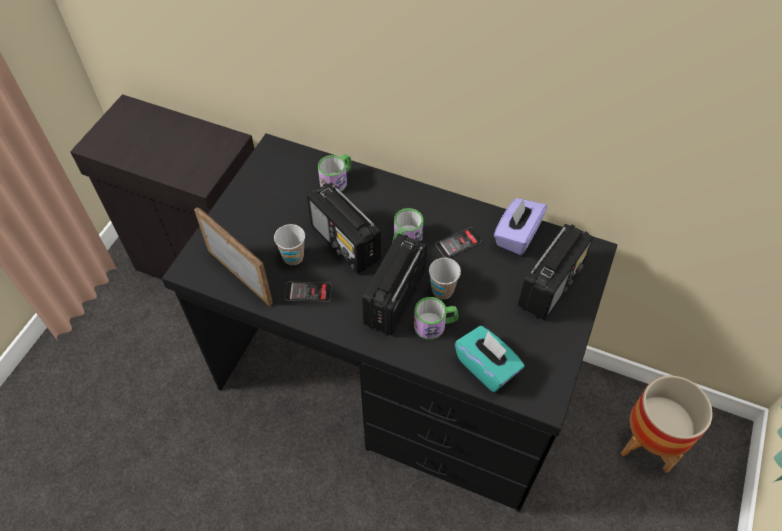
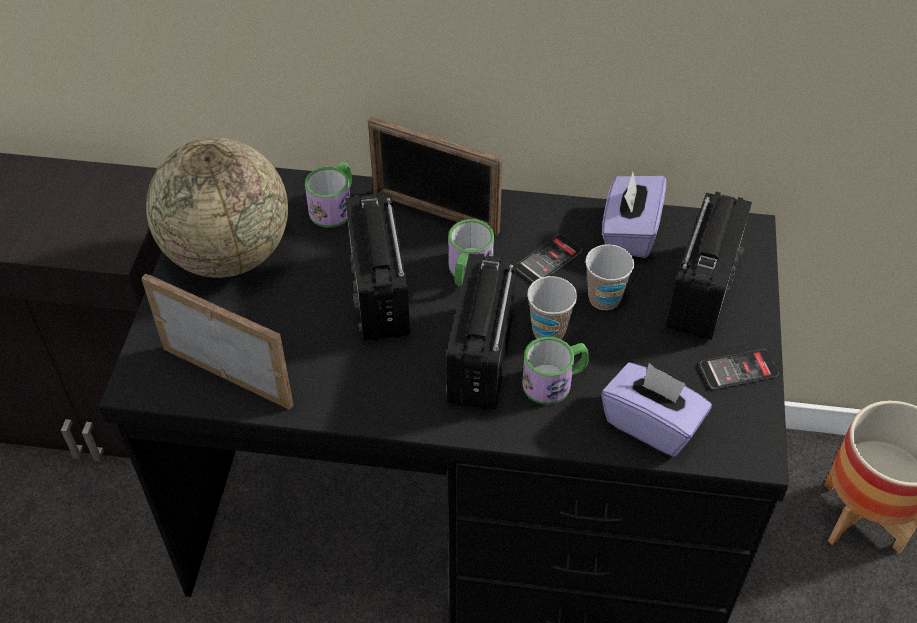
camera: 15 degrees left, 5 degrees down
cup [274,224,305,265] -> cup moved to [585,244,634,310]
phone [285,282,332,302] -> phone moved to [700,349,779,389]
radio [307,182,381,274] -> radio turned 45 degrees clockwise [345,193,410,341]
turquoise tissue box [455,326,525,393] -> purple tissue box [601,363,712,457]
none -> globe [146,138,288,278]
none -> picture frame [368,117,503,235]

